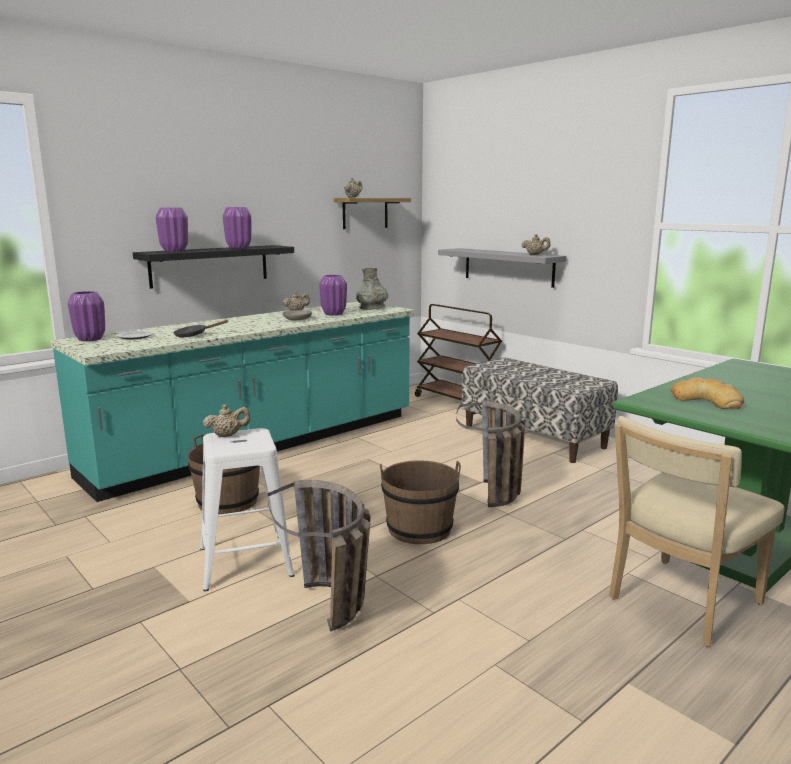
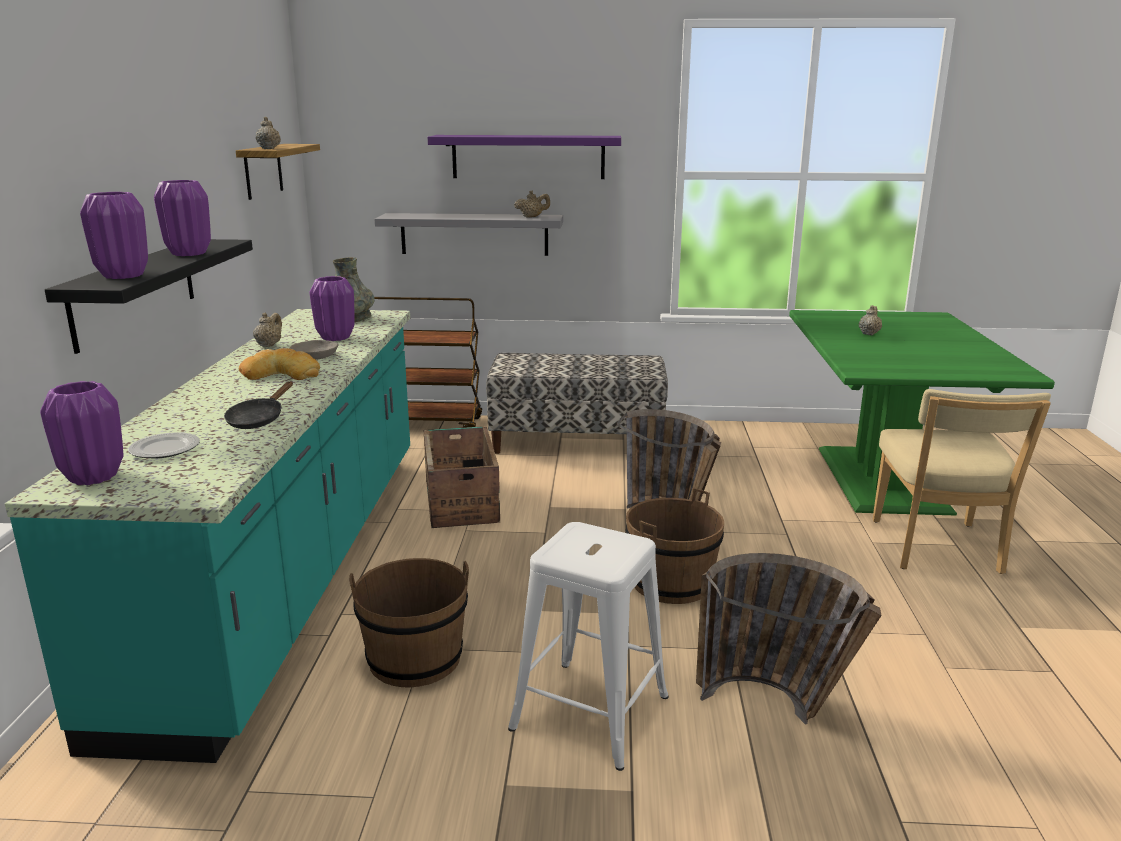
camera: 45 degrees left, 5 degrees up
beige teapot [203,404,250,437] -> beige teapot moved to [859,305,882,335]
bread [670,377,744,409] -> bread moved to [239,348,320,380]
none -> crate [424,426,500,528]
none -> purple shelf [428,135,621,179]

